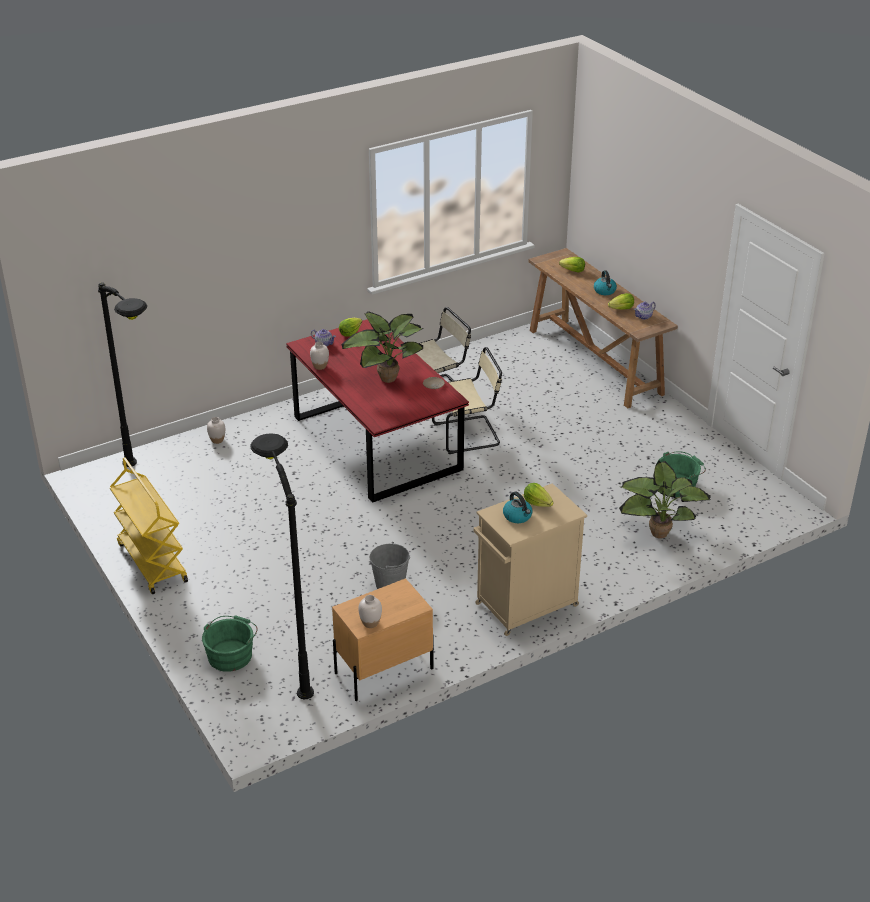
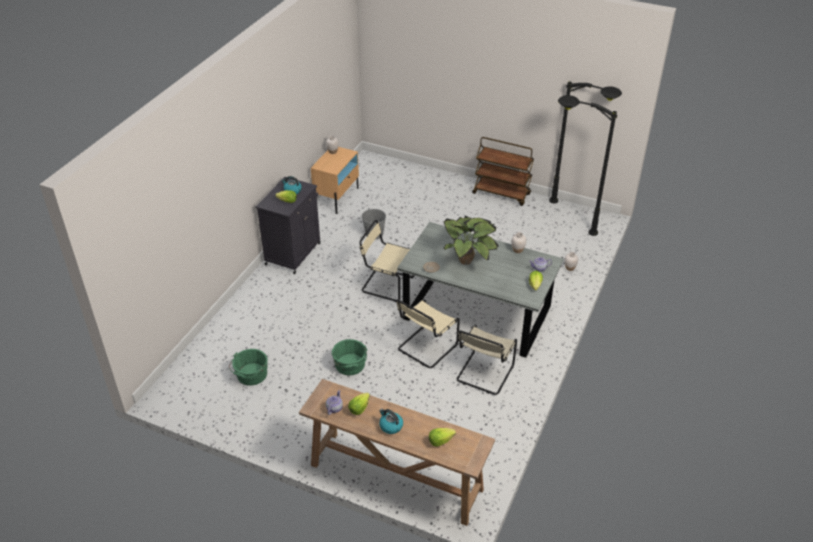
camera: 145 degrees right, 5 degrees up
yellow cart [109,458,188,594] -> brown cart [472,137,534,206]
green bucket [202,615,258,672] -> green bucket moved to [331,339,367,375]
black floor lamp [251,433,314,699] -> black floor lamp moved to [549,81,622,203]
red dining table [286,319,469,503] -> grey dining table [397,222,564,358]
beige cabinet [474,483,587,636] -> black cabinet [255,177,321,274]
potted plant [619,460,711,539] -> none
none -> beige chair [359,220,414,302]

